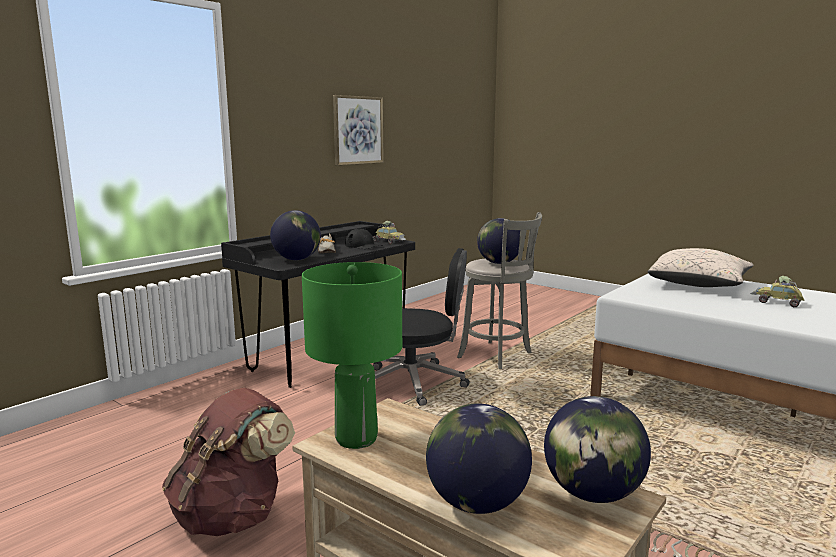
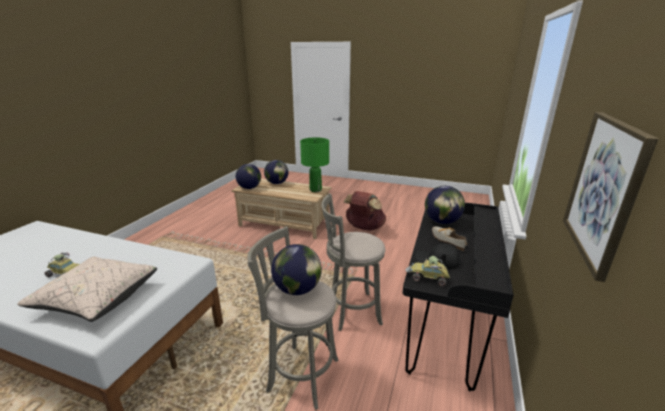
camera: 160 degrees right, 10 degrees up
black office chair [373,248,470,406] -> grey stool [321,193,385,331]

